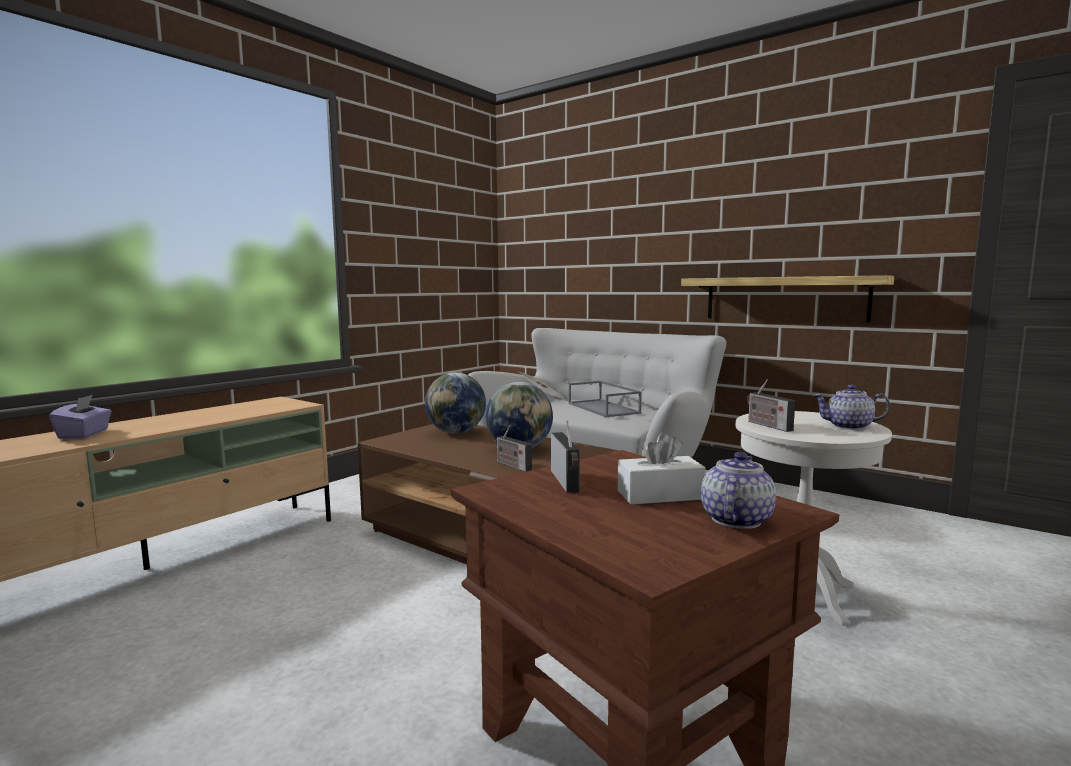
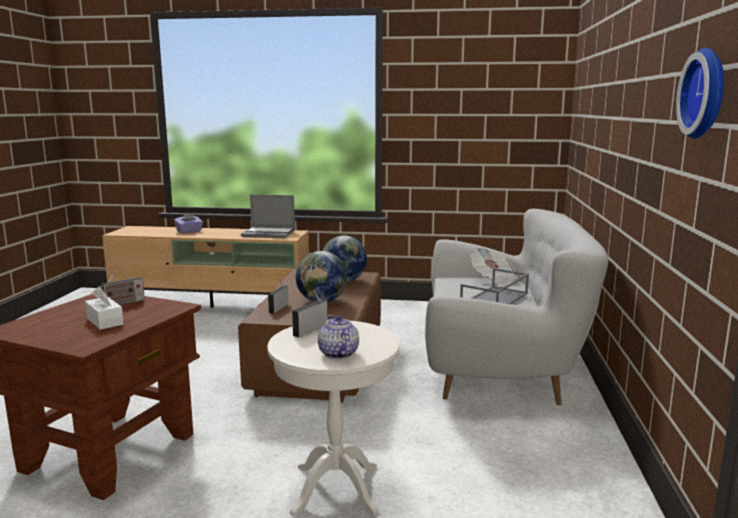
camera: 60 degrees right, 5 degrees up
shelf [681,275,894,323] -> none
teapot [701,452,776,529] -> none
none -> laptop [241,195,295,238]
none -> wall clock [676,48,724,139]

